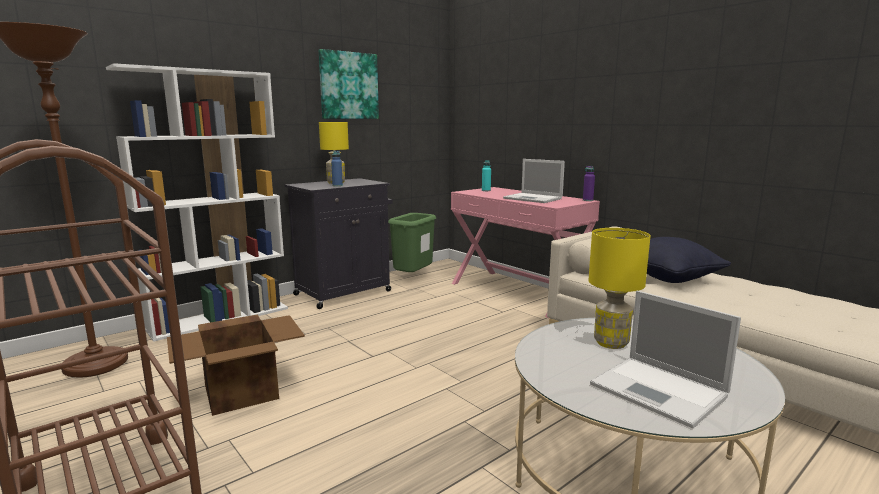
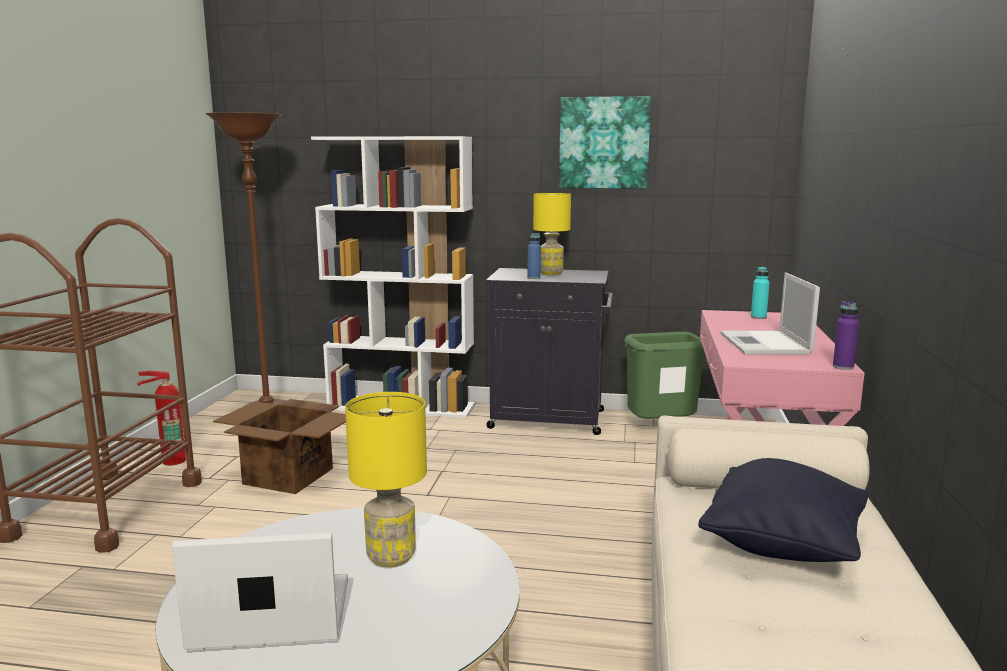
camera: 50 degrees right, 0 degrees up
laptop [590,291,741,428] -> laptop turned 75 degrees clockwise [172,533,348,651]
none -> fire extinguisher [137,371,186,465]

